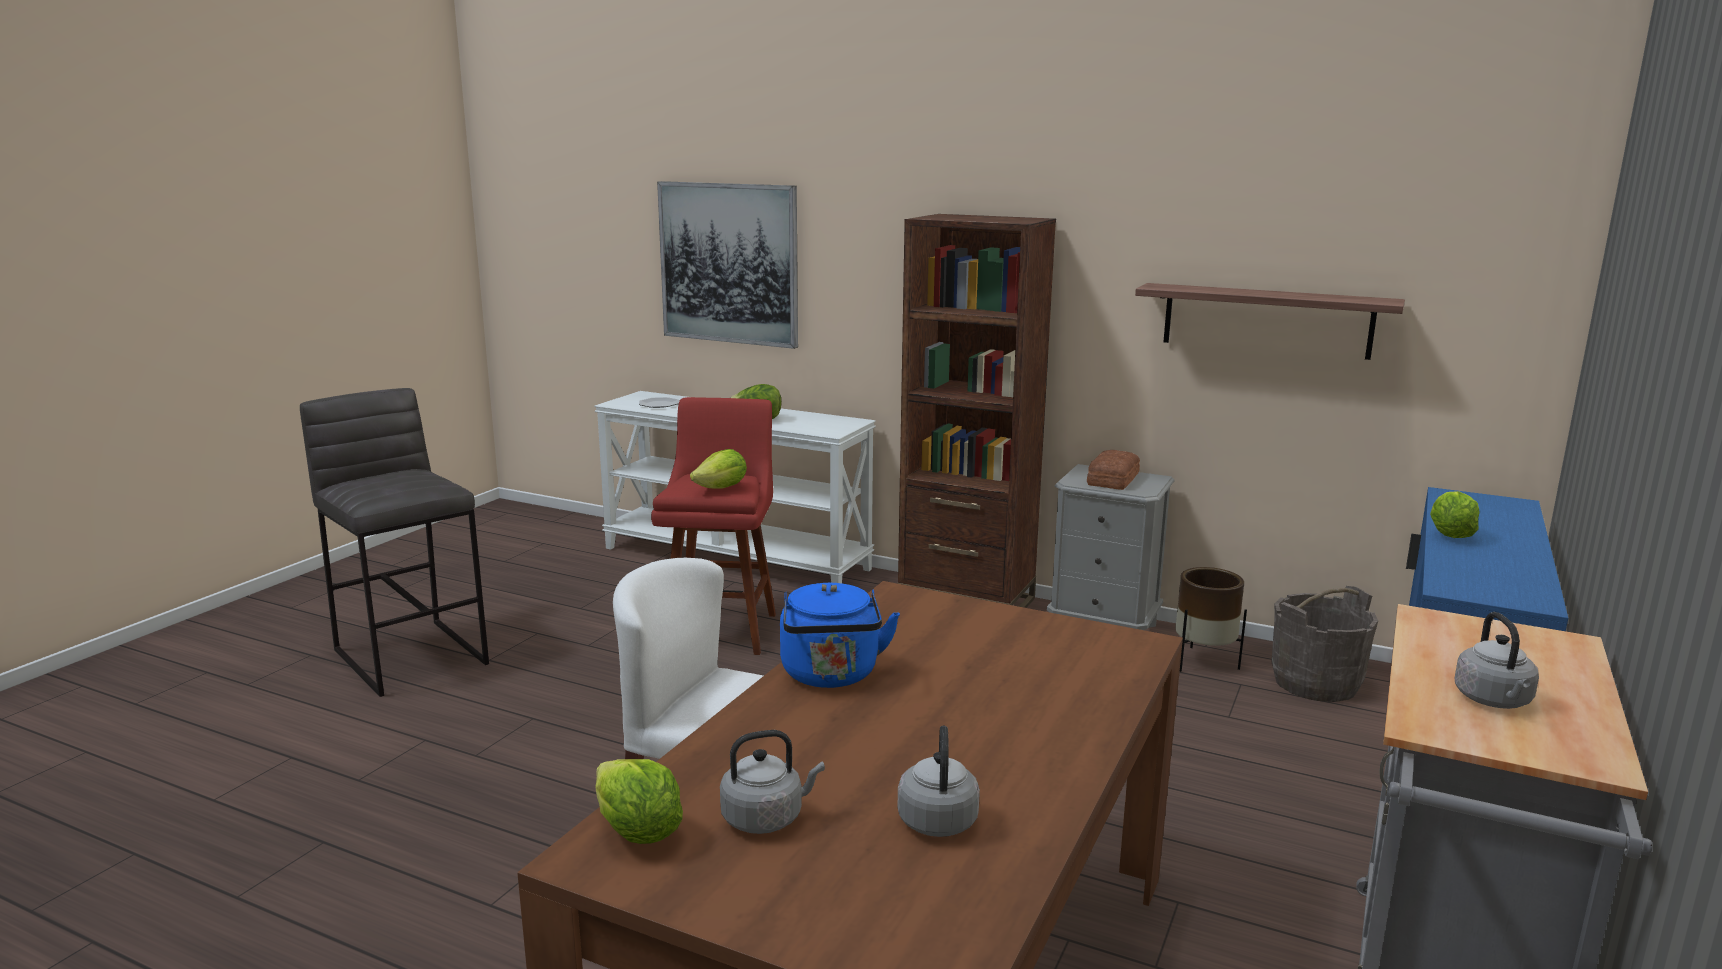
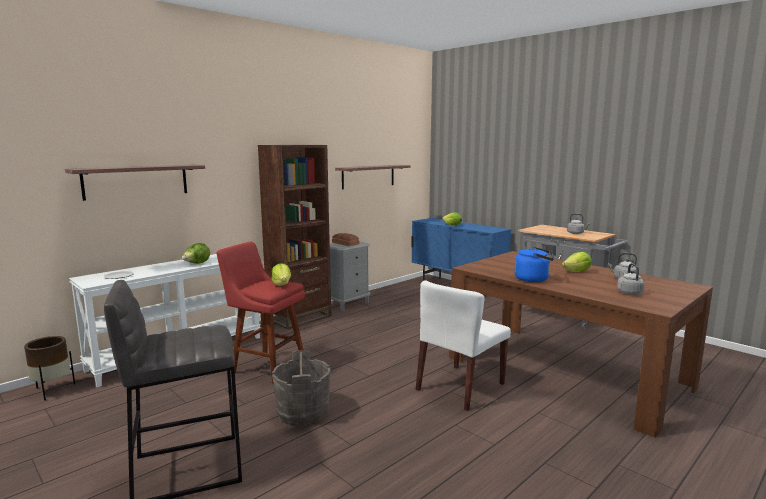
camera: 70 degrees left, 5 degrees down
lettuce [595,759,683,844] -> lettuce moved to [562,252,592,272]
picture [657,181,798,349] -> shelf [65,164,205,201]
brown planter [1175,567,1247,672] -> brown planter moved to [24,336,75,401]
grey bucket [1271,586,1378,702] -> grey bucket moved to [272,350,331,426]

